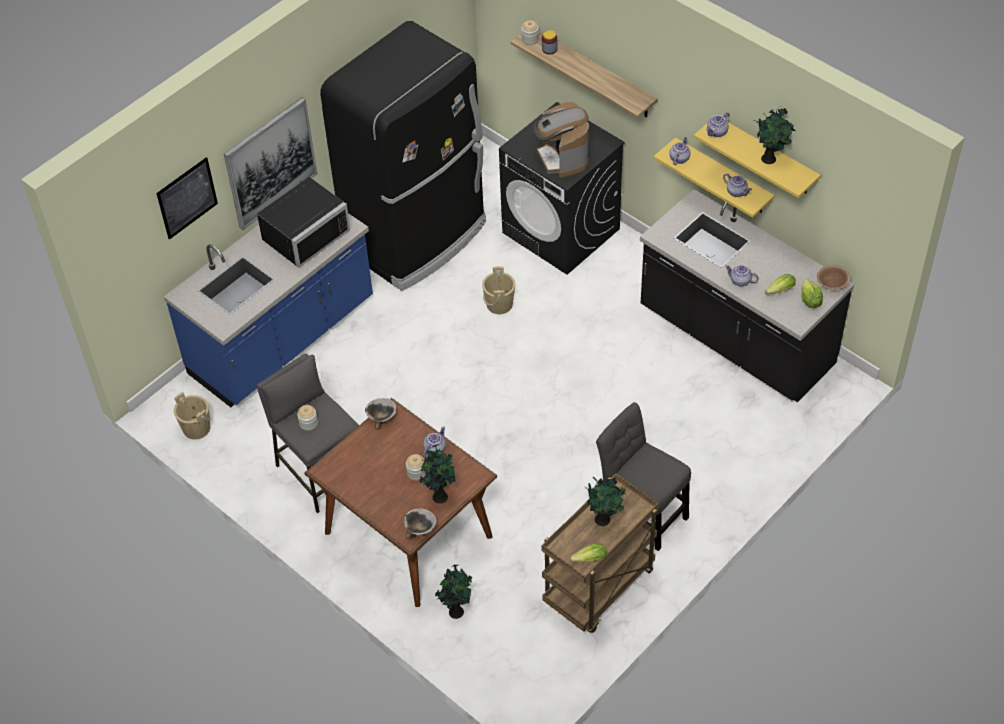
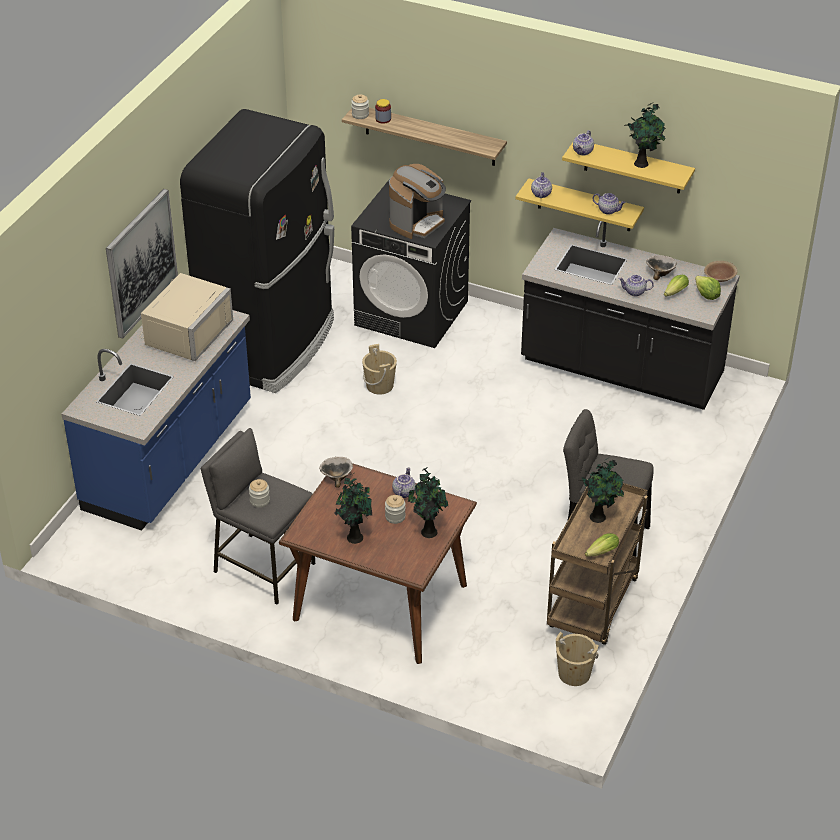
camera: 20 degrees left, 10 degrees down
picture [156,157,218,240] -> none
beige bucket [174,392,211,439] -> beige bucket moved to [556,632,599,686]
black microwave [257,177,350,268] -> beige microwave [140,273,233,361]
bowl [404,508,437,540] -> bowl moved to [646,255,676,280]
potted plant [435,565,472,619] -> potted plant moved to [334,473,373,544]
coffee machine [533,102,589,178] -> coffee machine turned 105 degrees counterclockwise [389,164,446,239]

